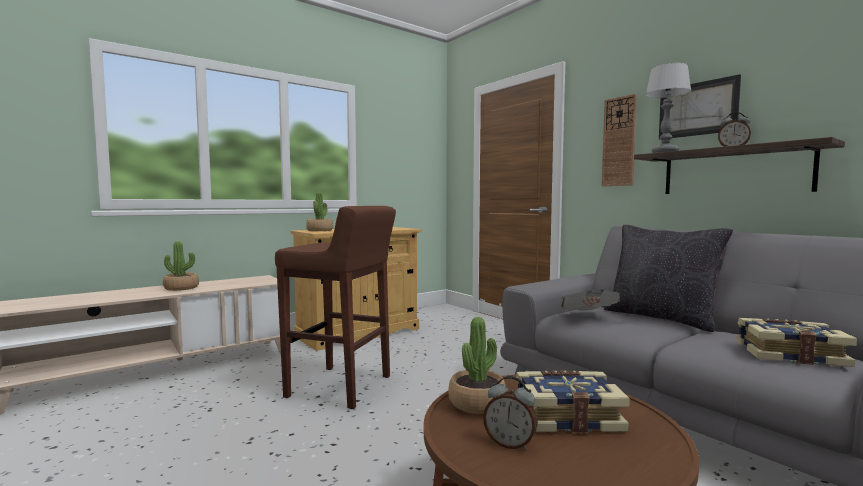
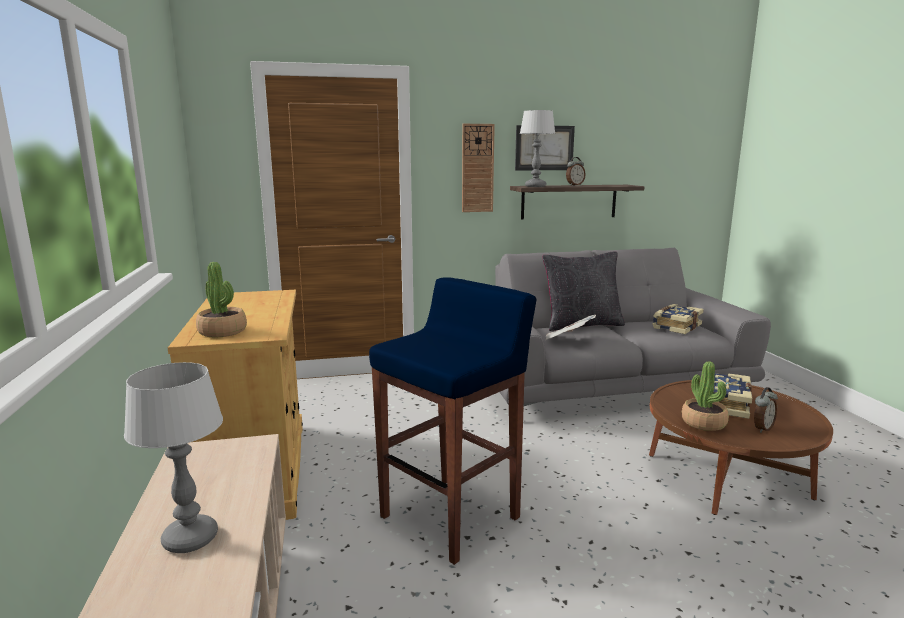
camera: 65 degrees left, 10 degrees up
potted plant [163,241,199,291] -> table lamp [124,362,223,553]
brown stool [275,206,396,409] -> blue stool [369,277,536,565]

